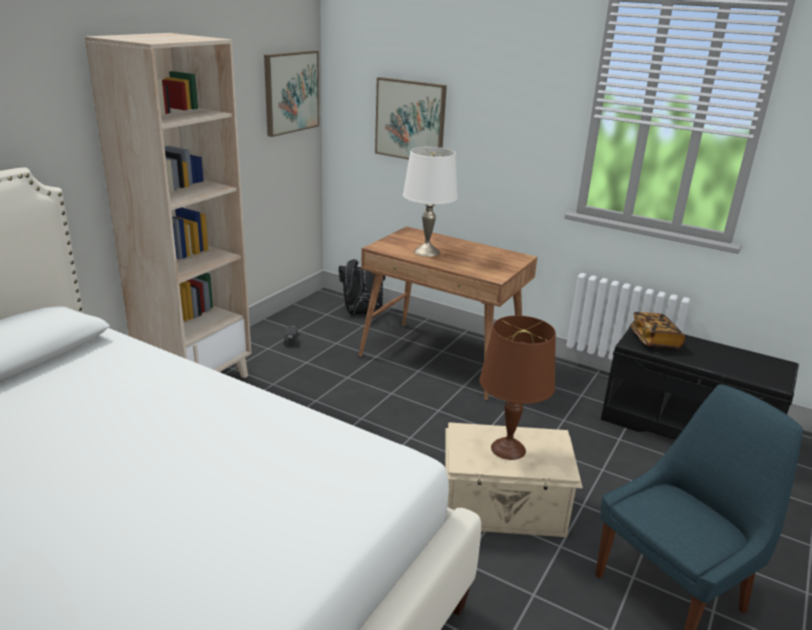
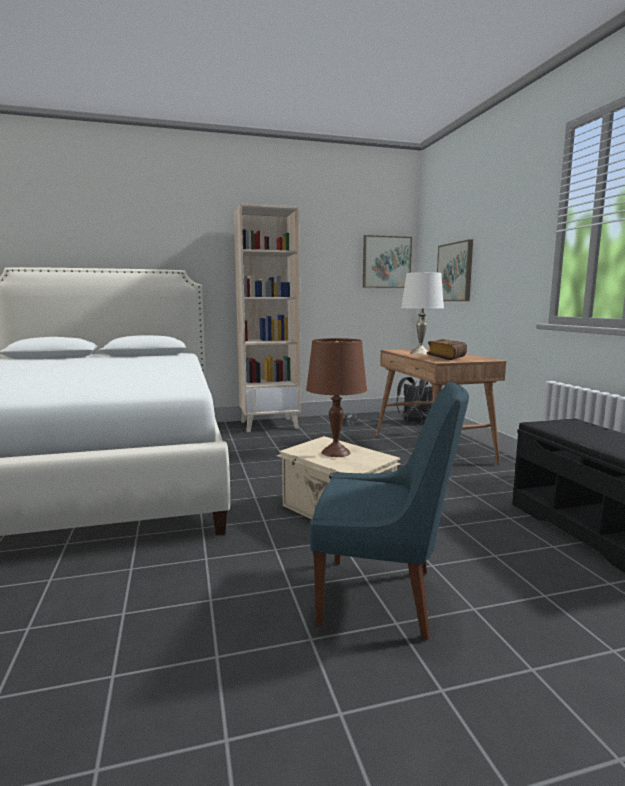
camera: 45 degrees right, 15 degrees down
book [630,312,685,350] -> book moved to [427,339,467,360]

